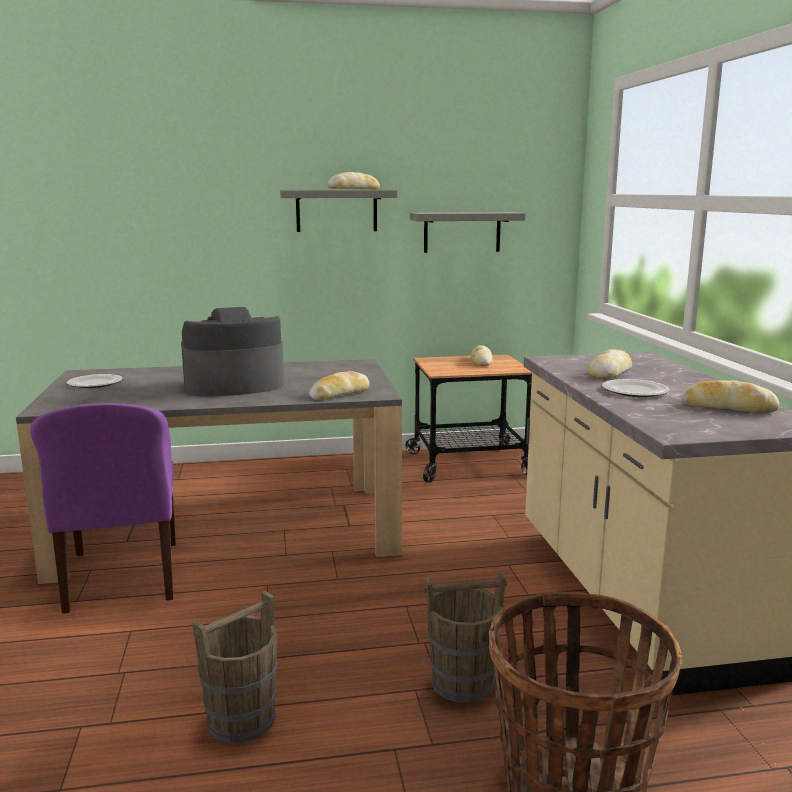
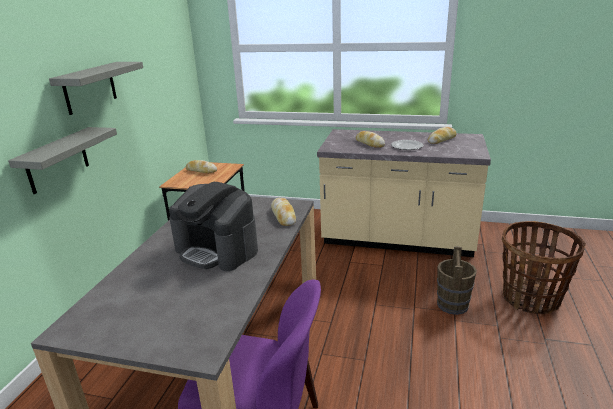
camera: 65 degrees left, 10 degrees up
plate [67,374,123,388] -> none
coffee machine [181,307,284,396] -> coffee machine turned 60 degrees counterclockwise [169,182,258,271]
brown bucket [192,591,278,743] -> none
bread [328,172,380,190] -> none
grey shelf [410,212,526,253] -> grey shelf moved to [8,127,117,194]

